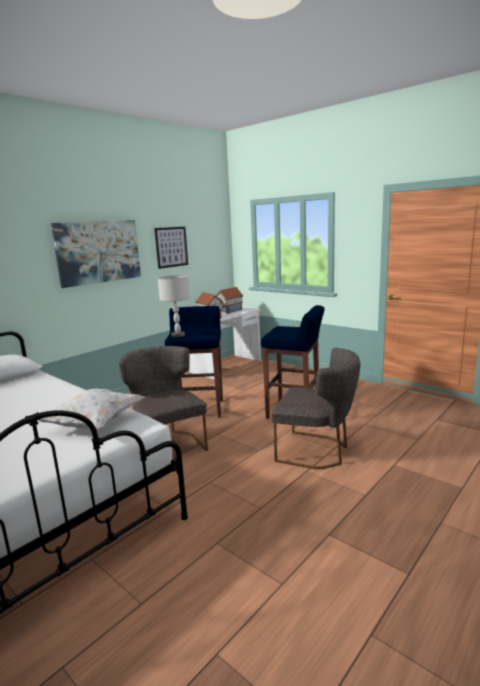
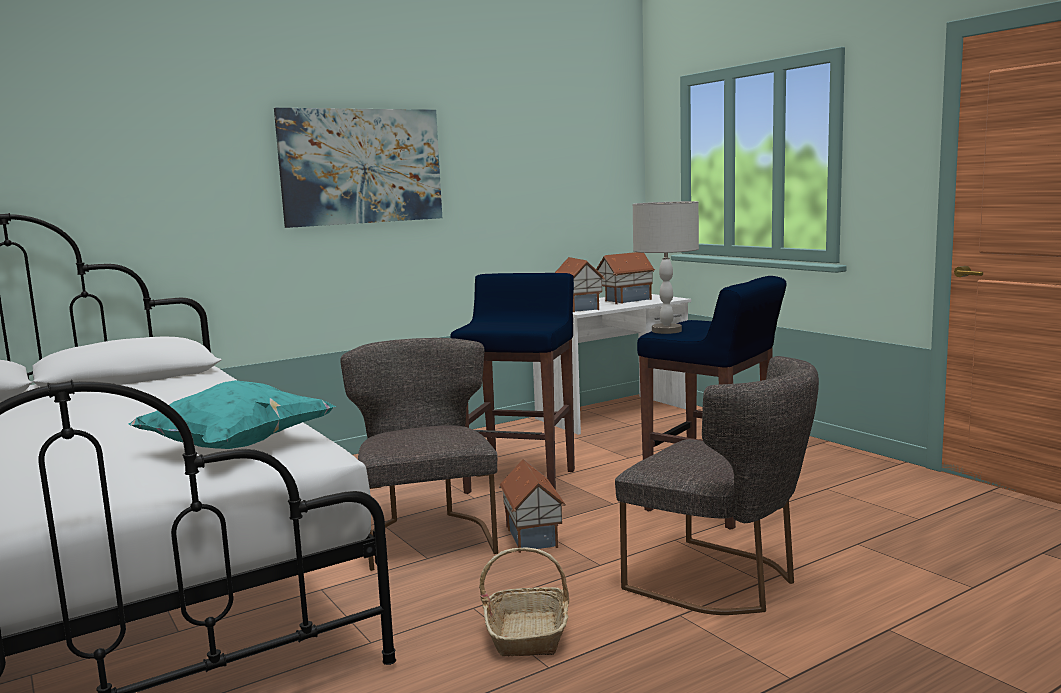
camera: 15 degrees right, 5 degrees down
white pillow [37,389,144,430] -> turquoise pillow [128,380,336,449]
picture [154,227,188,269] -> none
grey table lamp [158,275,190,337] -> grey table lamp moved to [633,201,699,334]
none -> basket [479,547,569,656]
none -> toy house [499,459,566,553]

